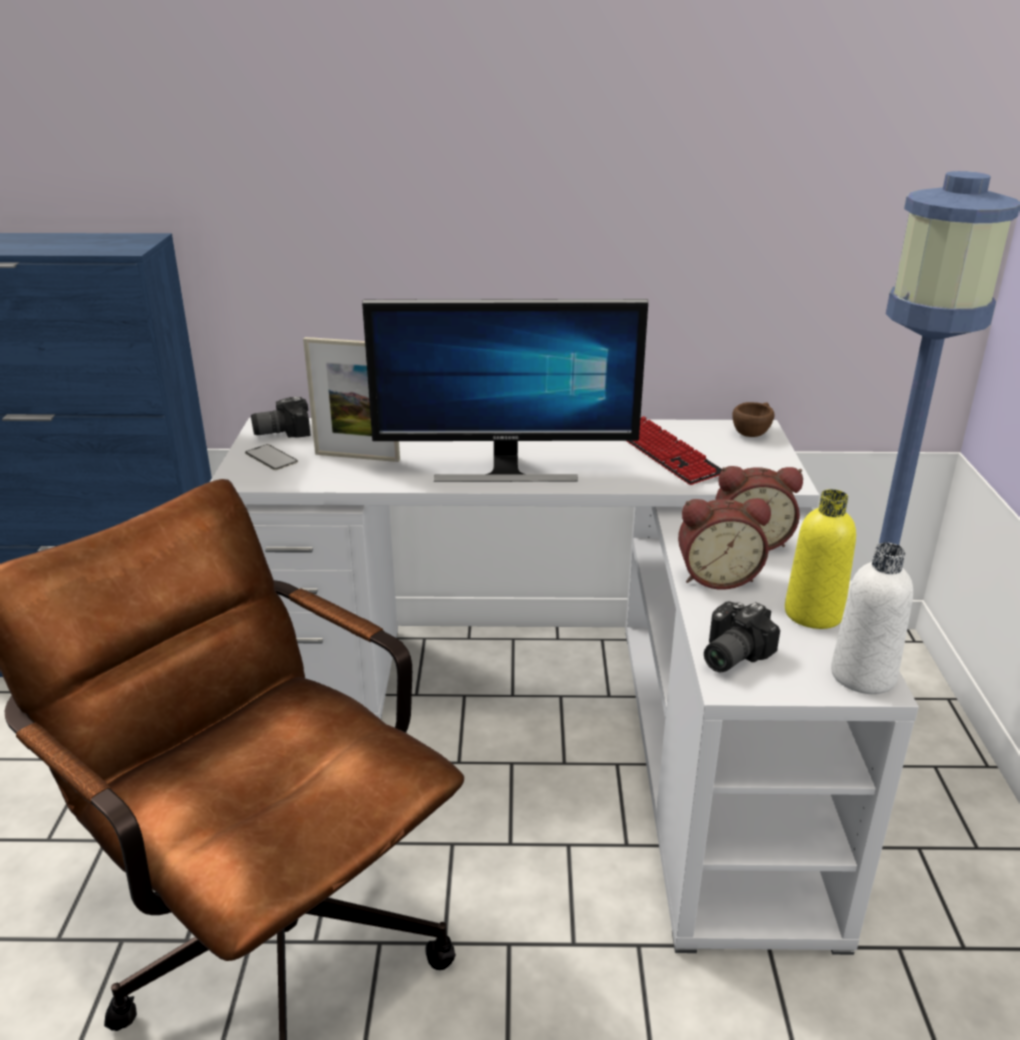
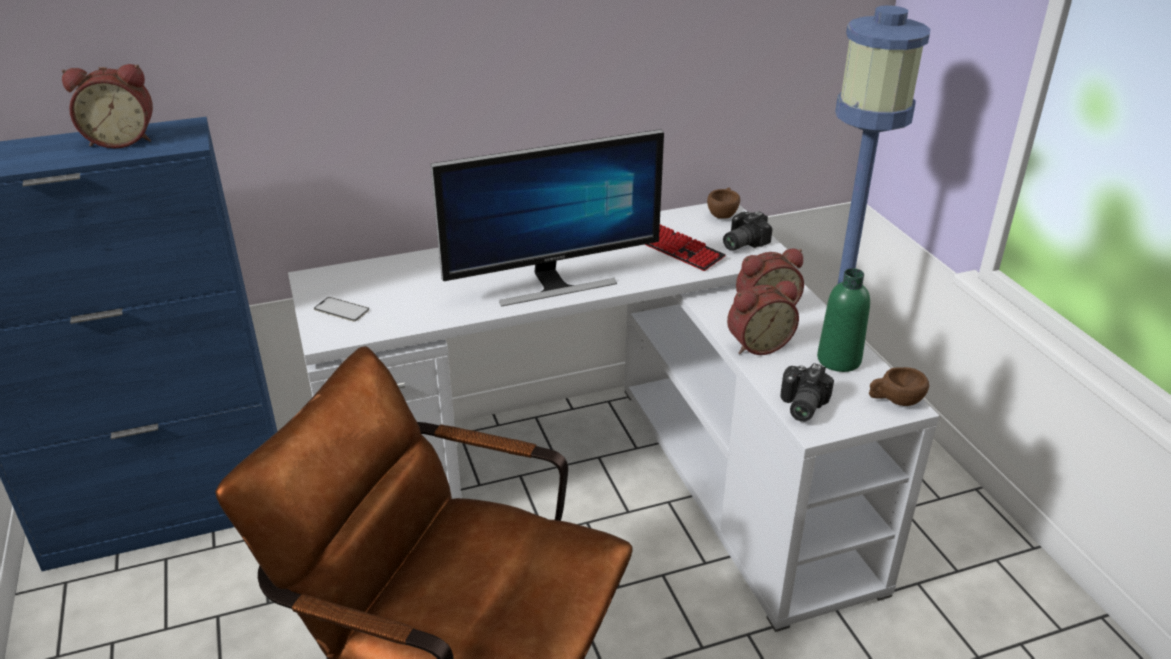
camera: 20 degrees left, 5 degrees up
camera [251,397,311,438] -> camera moved to [723,211,772,251]
picture frame [303,337,400,462] -> none
yellow bottle [785,489,856,629] -> green bottle [817,268,870,372]
white bottle [831,543,913,694] -> brown cup [869,367,929,406]
none -> alarm clock [62,64,153,149]

